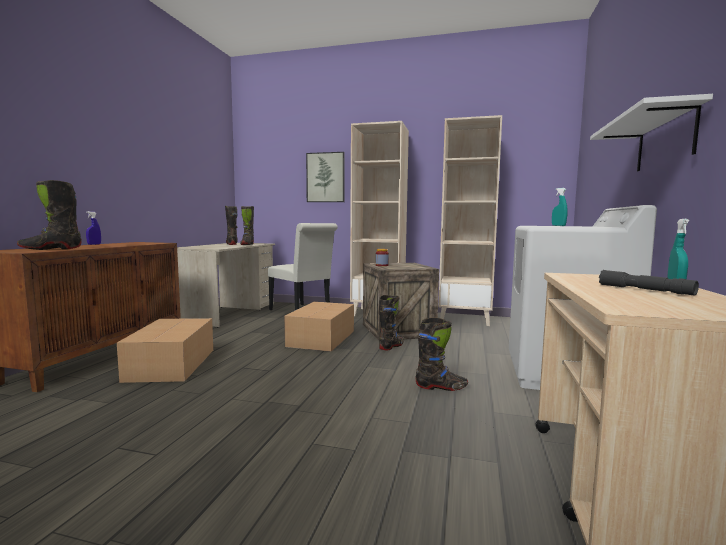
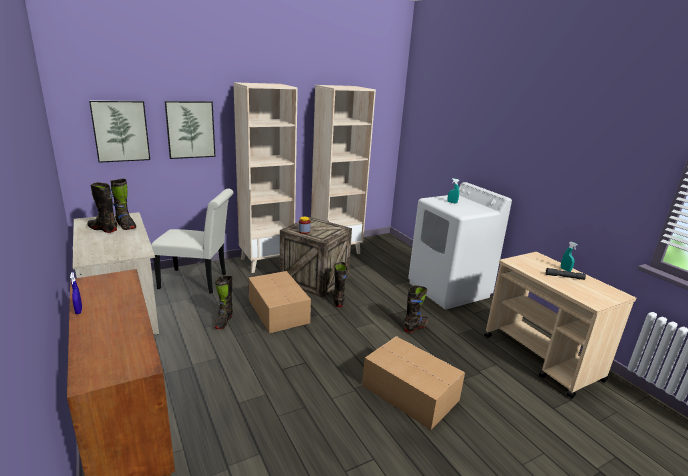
camera: 45 degrees left, 15 degrees up
black boot [17,180,82,250] -> black boot moved to [214,275,233,329]
cardboard box [117,318,213,383] -> cardboard box moved to [362,336,465,430]
white shelf [590,94,713,171] -> none
none -> picture [89,100,150,163]

